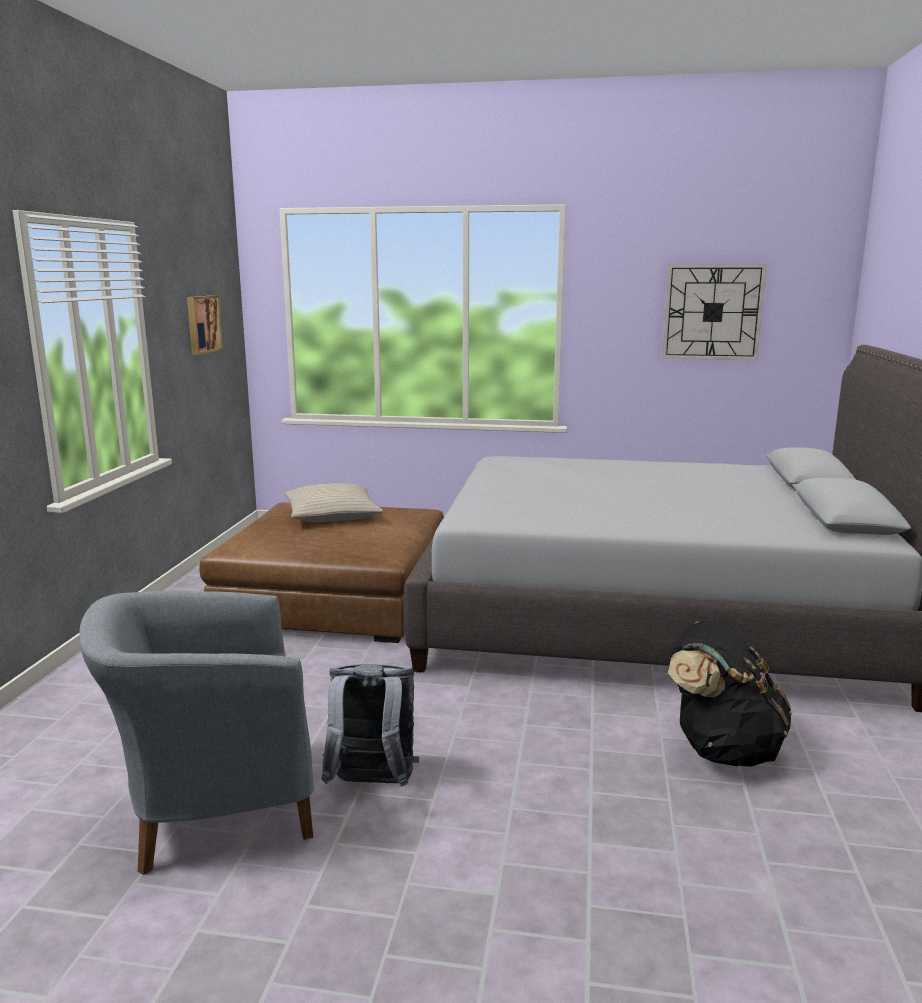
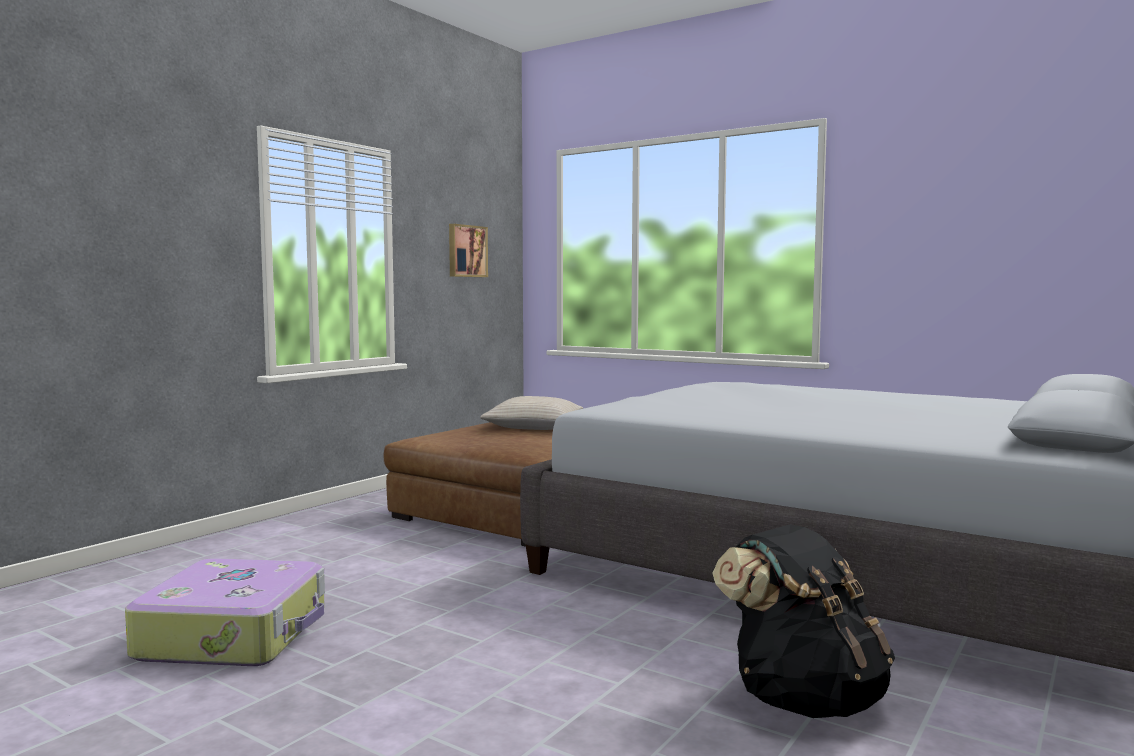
camera: 25 degrees right, 10 degrees down
grey armchair [79,591,314,875] -> suitcase [125,558,325,666]
grey backpack [321,664,419,786] -> none
wall clock [662,264,767,360] -> none

